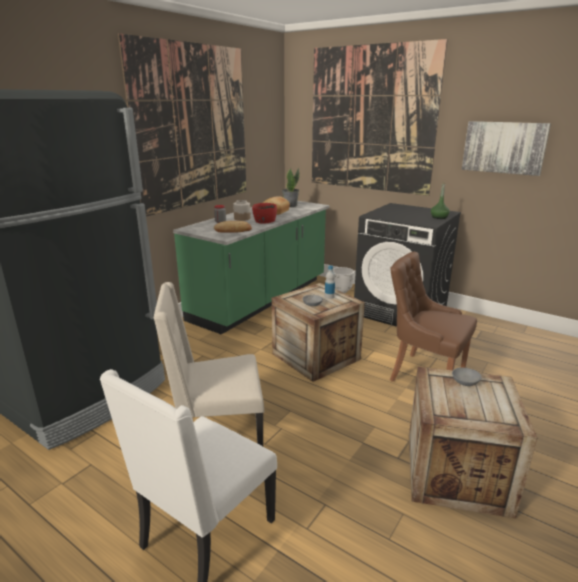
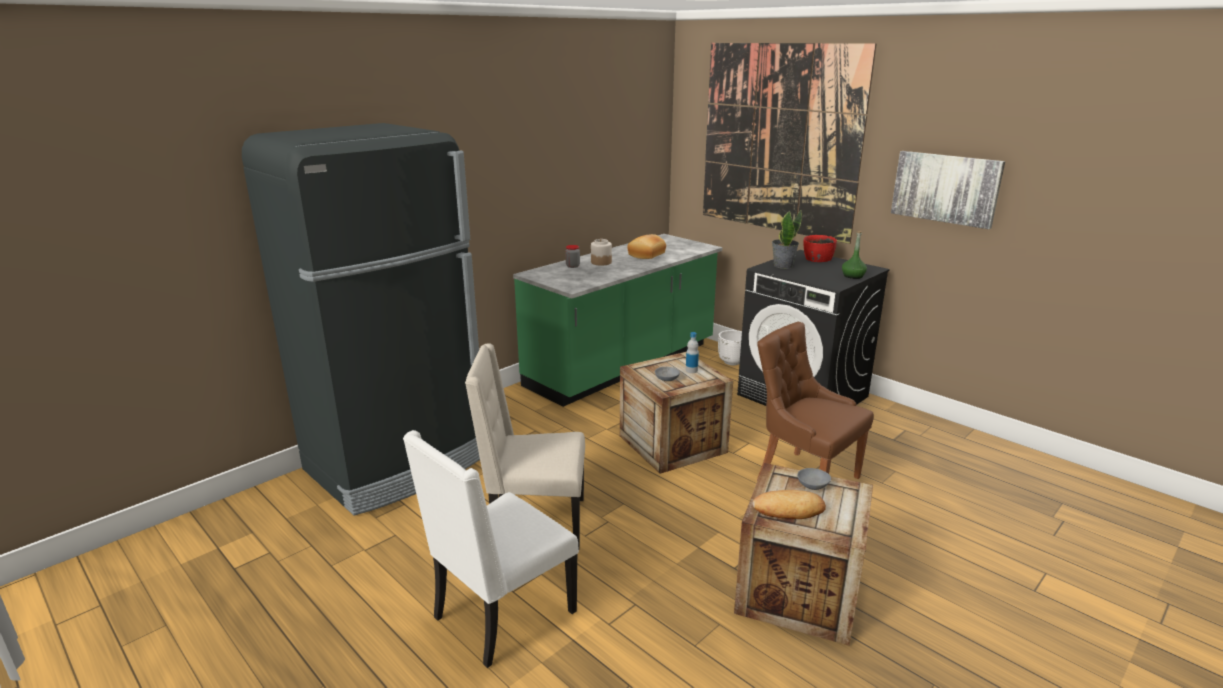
camera: 10 degrees right, 0 degrees up
picture [118,33,246,216] -> none
bread [214,221,252,233] -> bread moved to [752,490,826,519]
red bowl [252,203,277,224] -> red bowl moved to [803,235,837,262]
potted plant [282,168,299,207] -> potted plant moved to [772,210,802,269]

